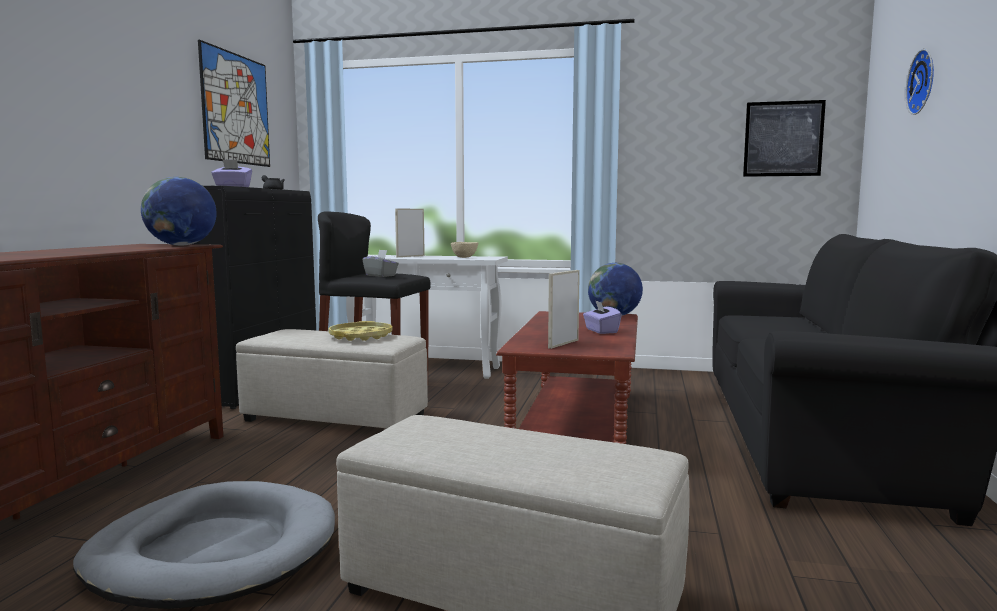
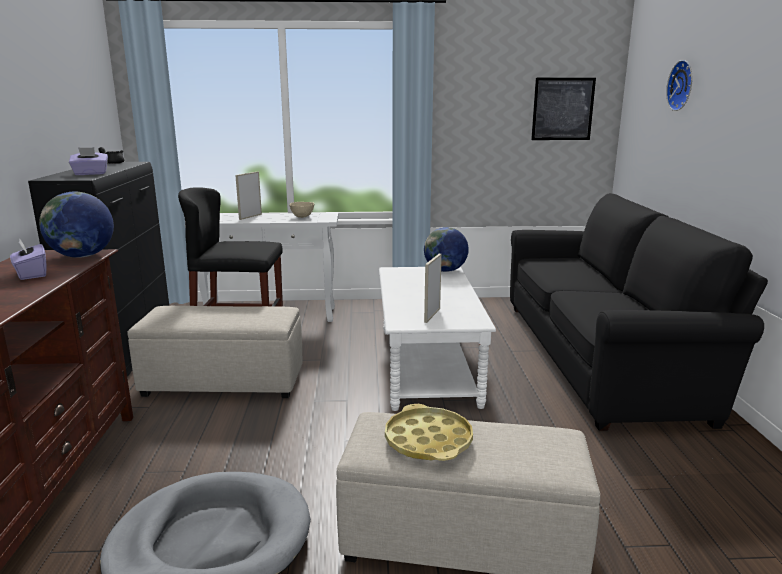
camera: 15 degrees left, 10 degrees up
picture [198,40,270,167] -> none
yellow tray [328,321,393,341] -> yellow tray moved to [385,404,473,461]
grey tissue box [362,250,399,277] -> none
brown coffee table [496,311,638,444] -> white coffee table [379,267,496,411]
purple tissue box [583,300,622,334] -> purple tissue box moved to [10,239,46,280]

